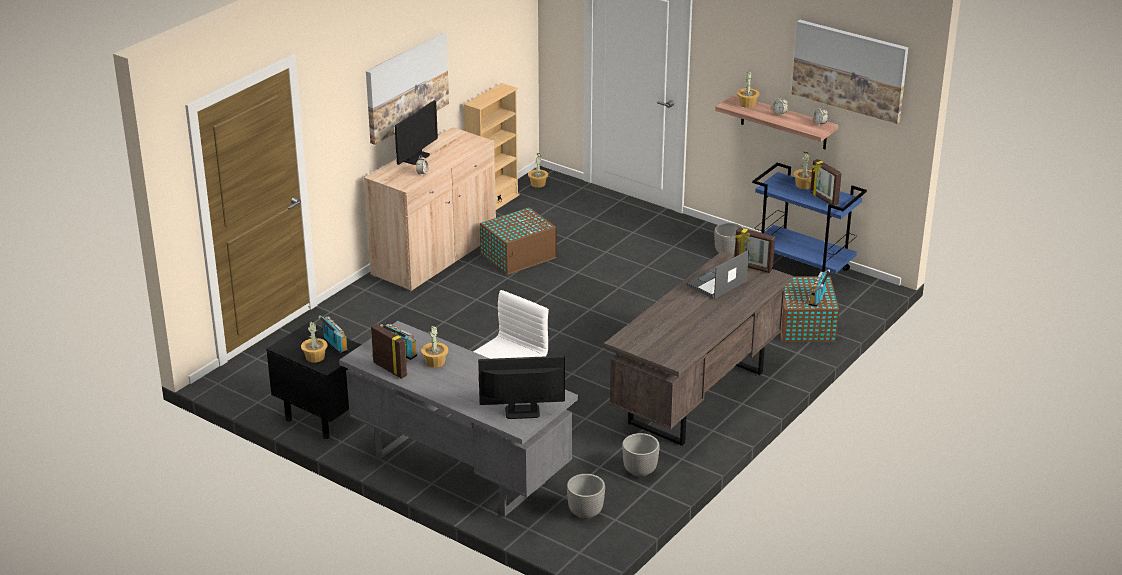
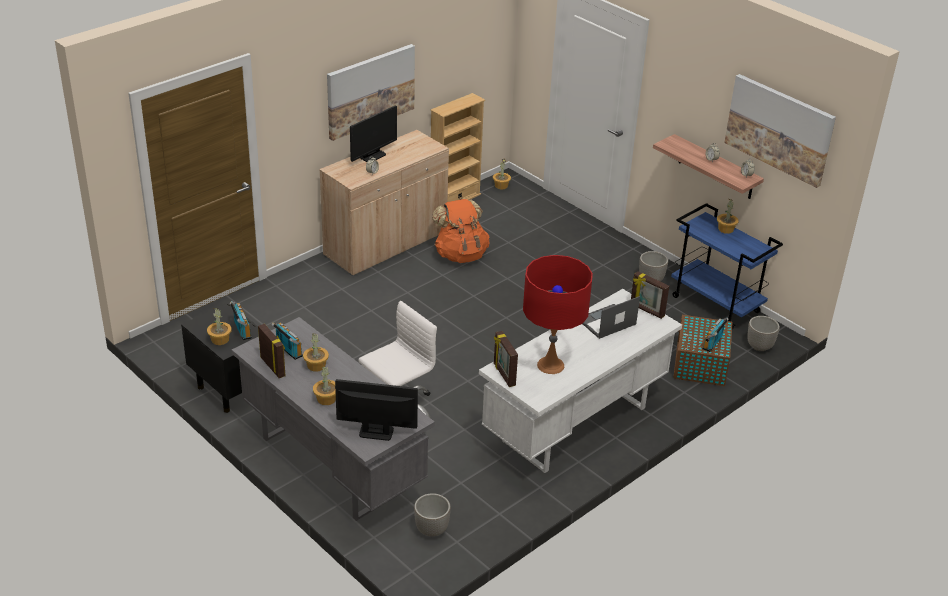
camera: 10 degrees right, 5 degrees up
brown storage box [480,207,557,275] -> orange backpack [432,199,490,263]
brown desk [604,251,793,446] -> white desk [479,289,682,473]
planter [622,433,660,477] -> planter moved to [747,316,780,351]
potted plant [737,71,759,108] -> potted plant moved to [313,367,336,405]
picture frame [810,159,842,206] -> picture frame moved to [494,331,518,387]
none -> red table lamp [523,255,593,374]

